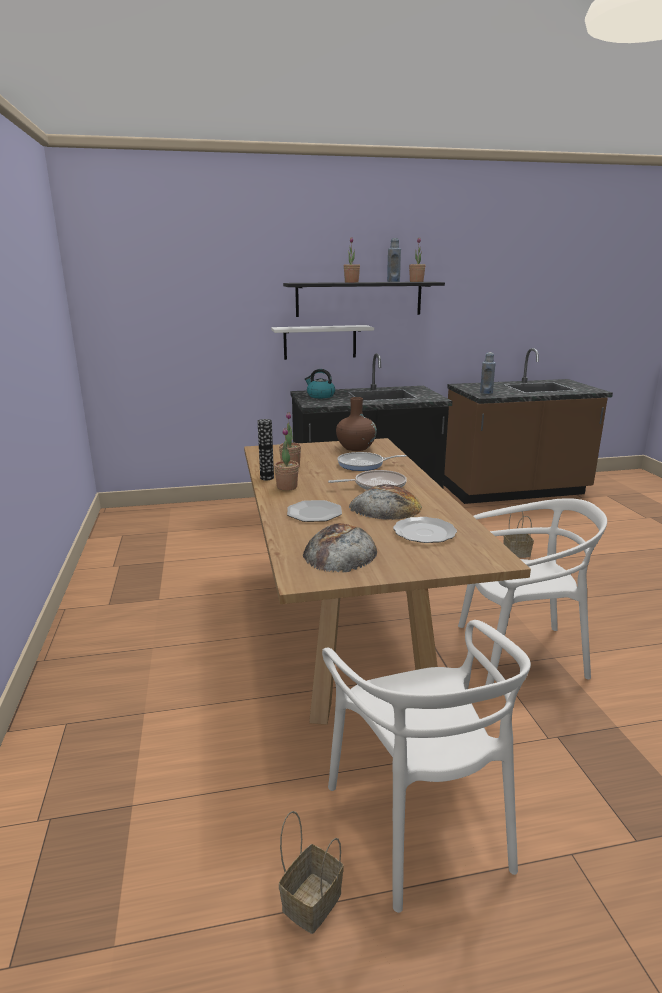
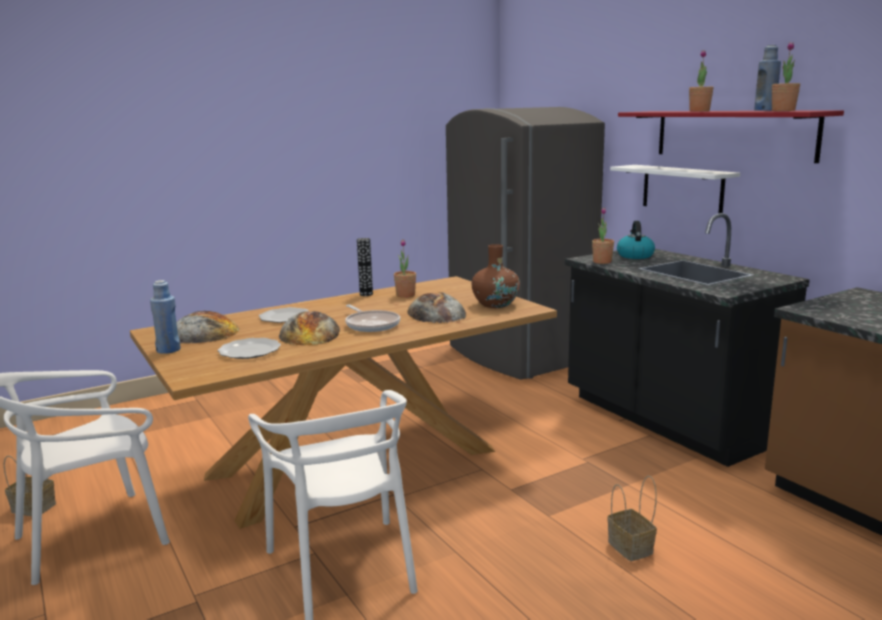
camera: 70 degrees right, 5 degrees down
potted plant [274,428,299,491] -> potted plant moved to [592,207,614,264]
black shelf [283,282,445,317] -> red shelf [618,110,844,163]
frying pan [337,452,407,471] -> bread [408,292,466,323]
blue bottle [480,352,496,394] -> blue bottle moved to [150,280,181,354]
none -> grey fridge [446,107,605,380]

